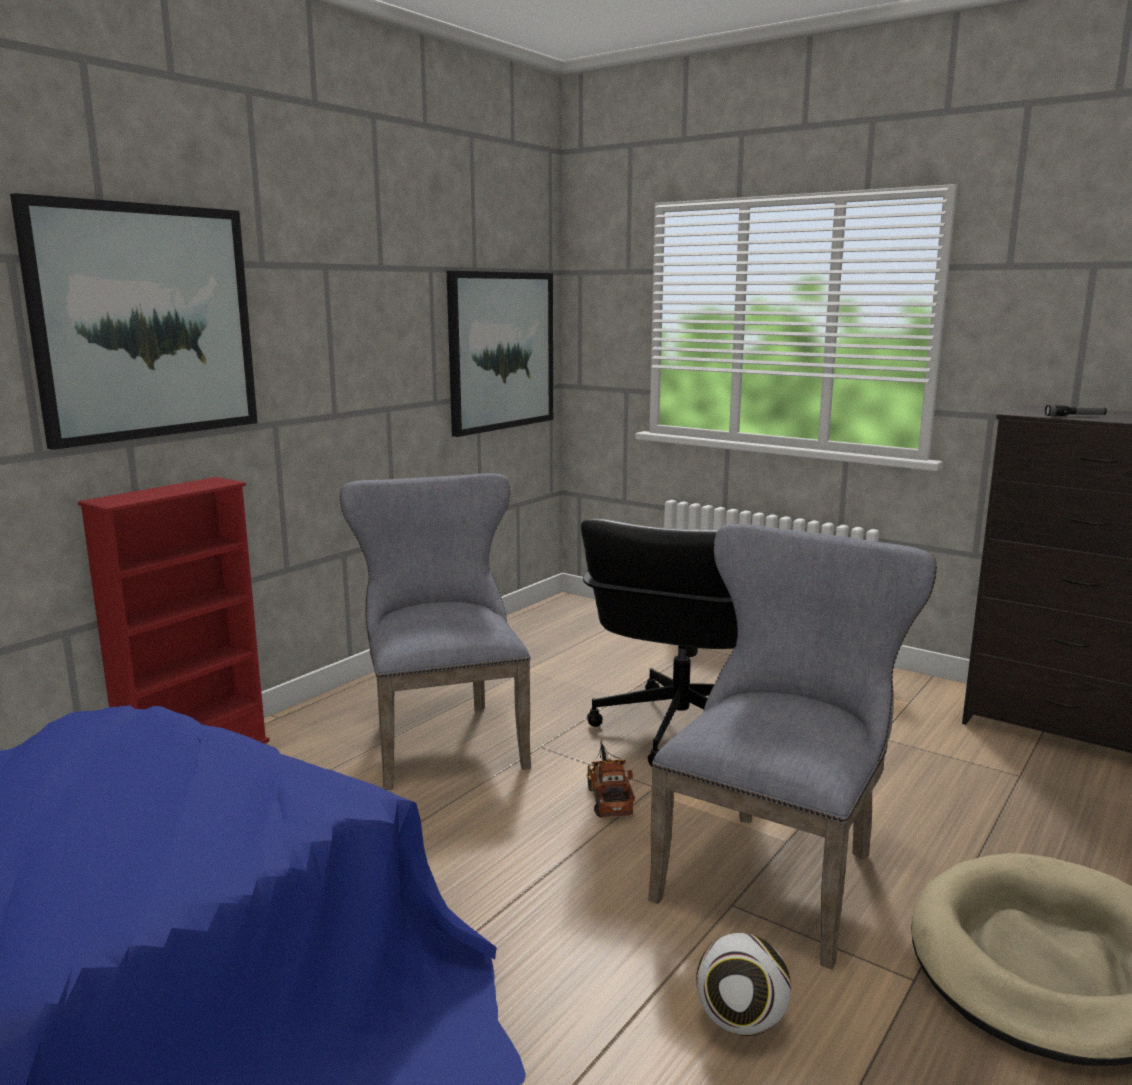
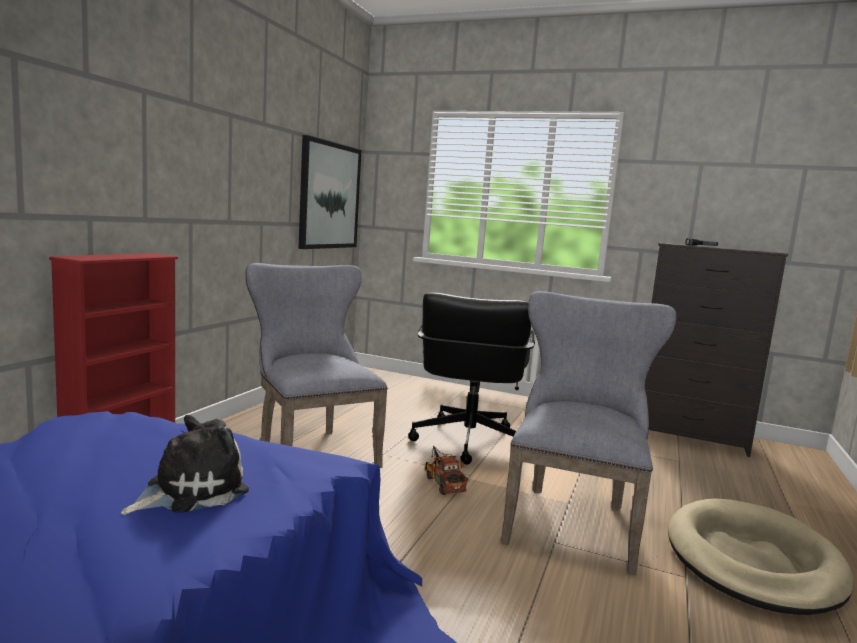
camera: 15 degrees left, 5 degrees down
picture [10,193,258,450] -> none
football [696,933,791,1036] -> none
none -> plush toy [121,415,249,515]

